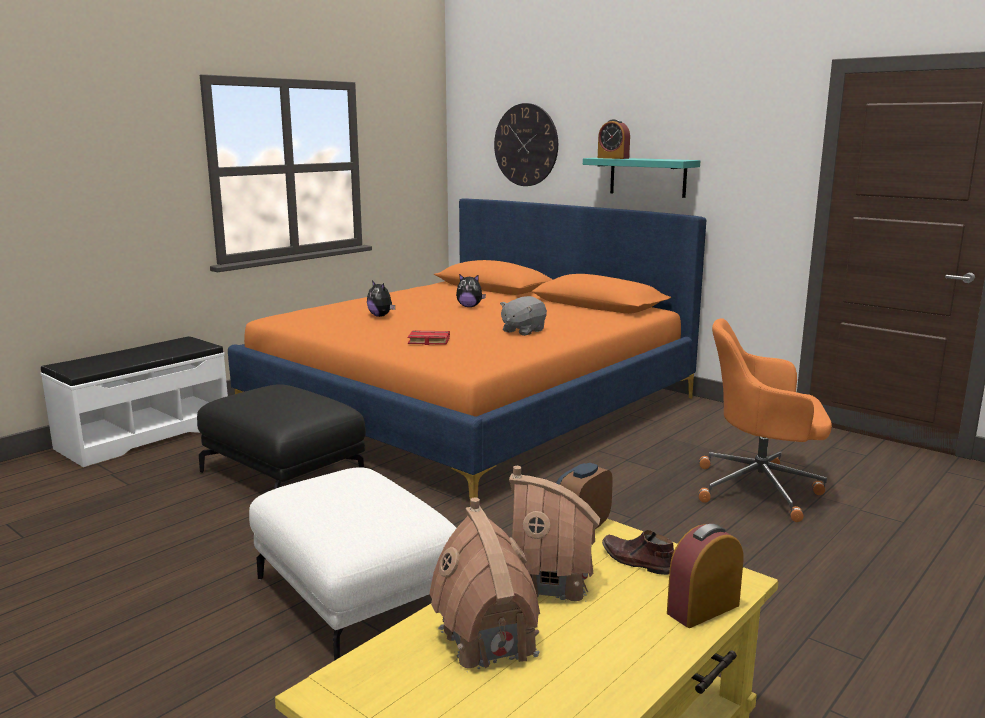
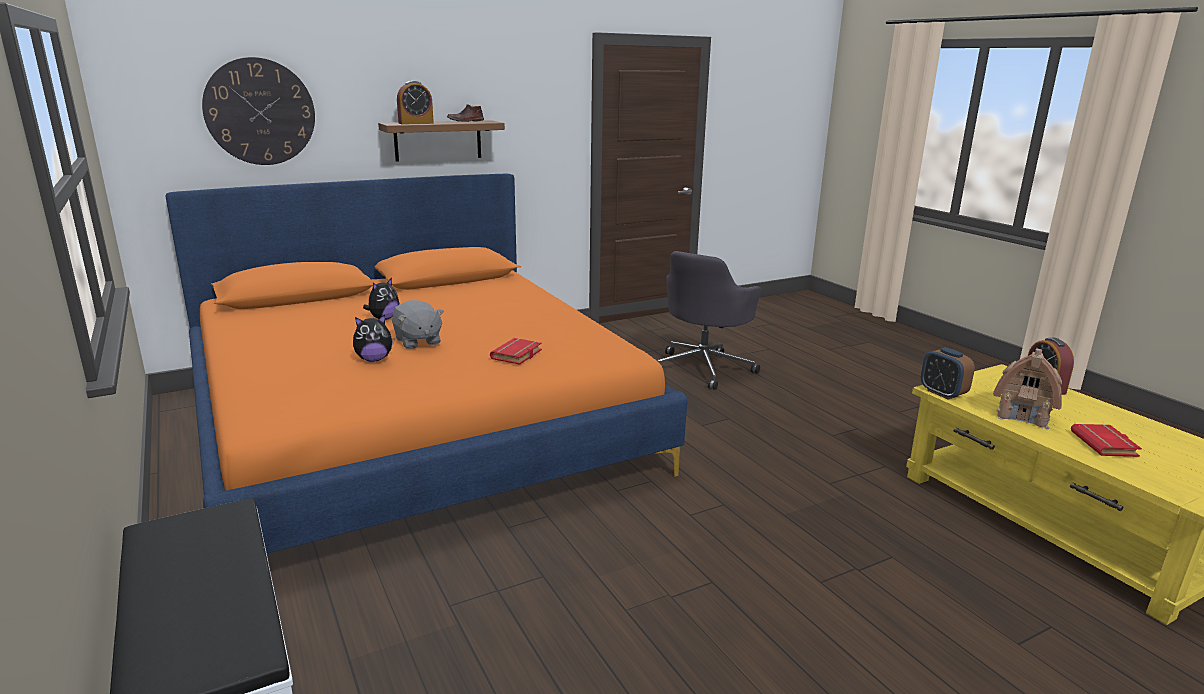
camera: 70 degrees left, 5 degrees up
black ottoman [197,384,366,489] -> none
white ottoman [249,467,456,661] -> none
toy house [429,497,540,672] -> red book [1071,424,1142,457]
grey plush toy [500,296,547,336] -> grey plush toy moved to [392,300,444,349]
turquoise shelf [583,158,700,198] -> brown shelf [378,120,505,162]
brown shoe [602,530,674,575] -> brown shoe moved to [447,104,484,122]
orange office chair [698,318,832,522] -> grey office chair [658,251,761,390]

